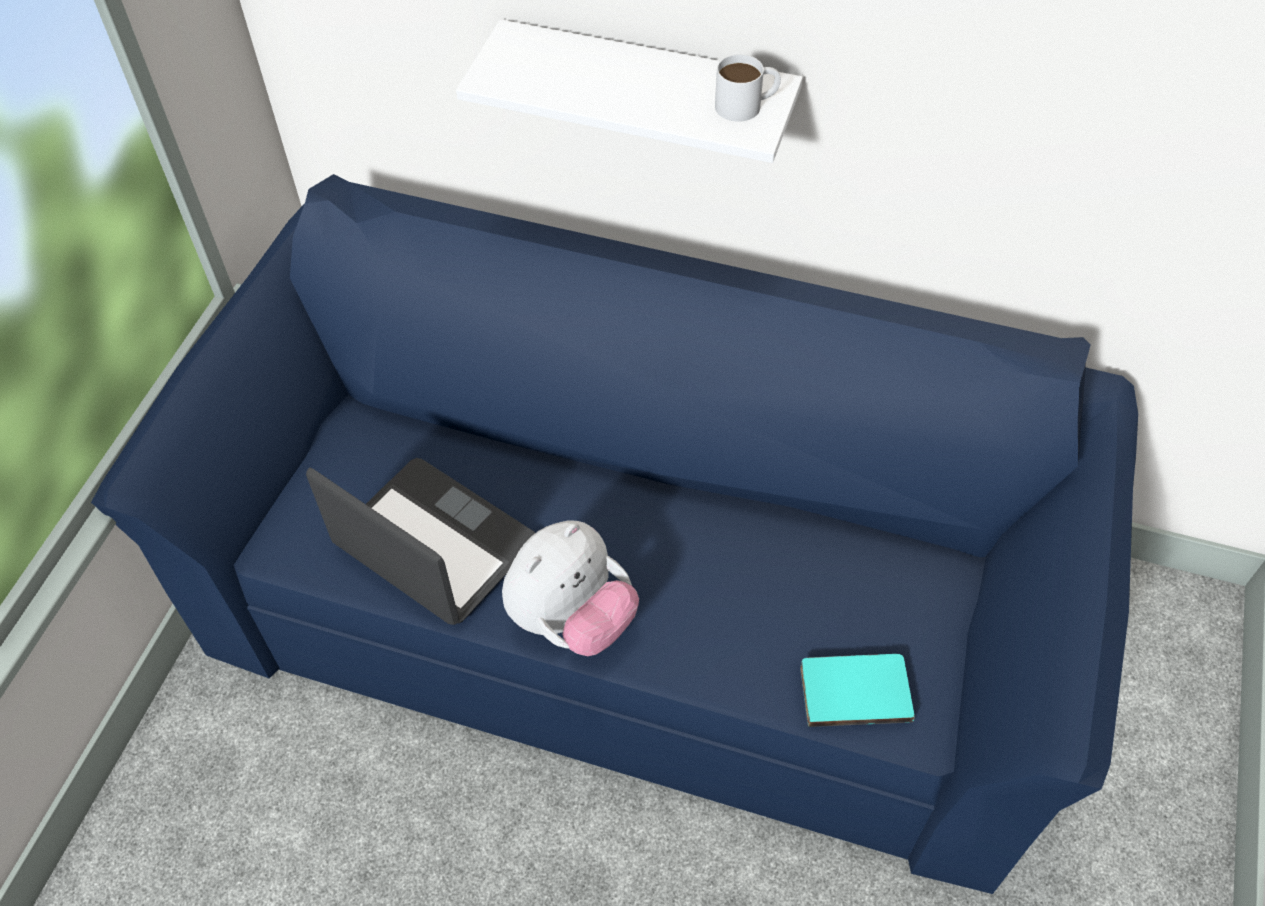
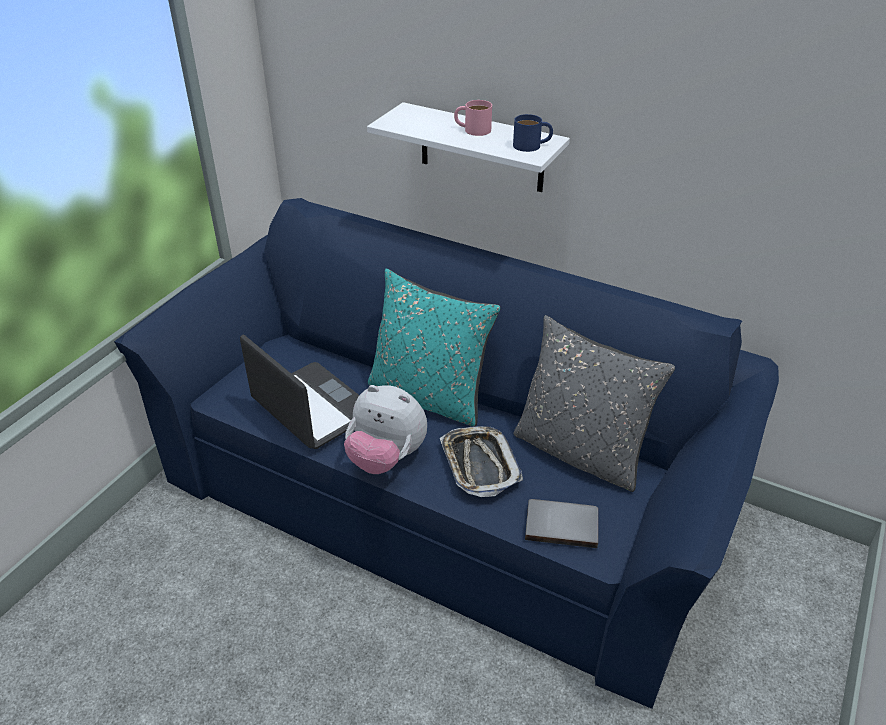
camera: 10 degrees right, 15 degrees down
plush toy [502,520,639,656] -> plush toy turned 60 degrees clockwise [344,385,427,474]
white mug [715,54,781,122] -> blue mug [513,114,553,152]
turquoise book [800,654,915,727] -> grey book [525,499,598,548]
none -> turquoise pillow [368,268,501,427]
none -> tray [440,426,523,497]
none -> pink mug [454,100,492,136]
none -> grey pillow [514,315,675,492]

